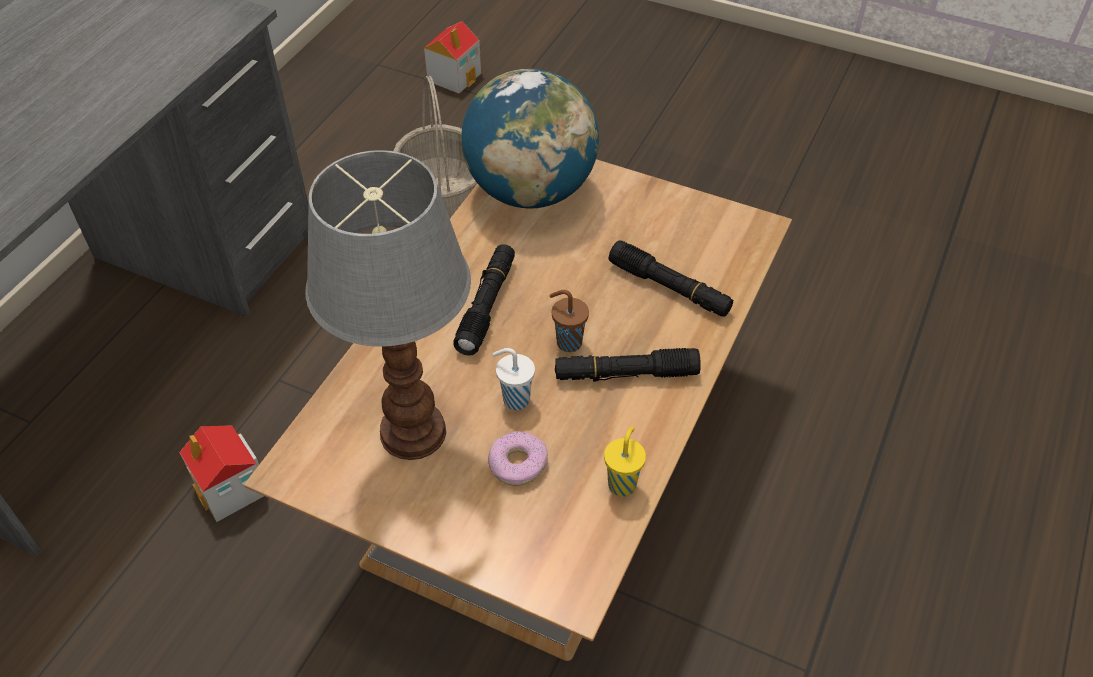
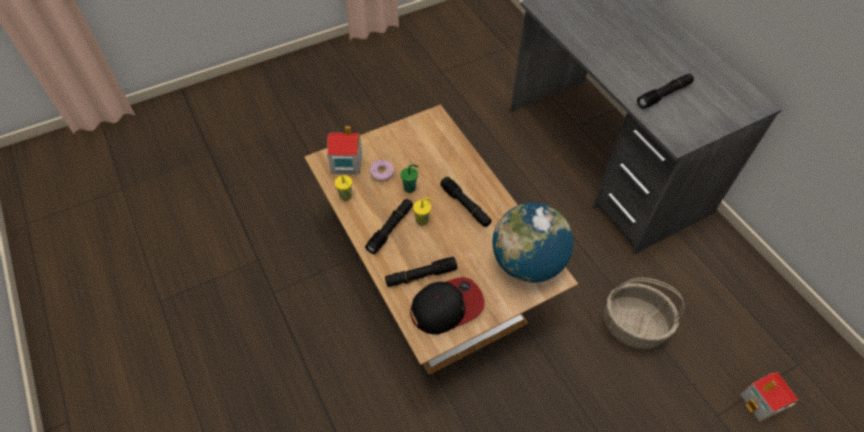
camera: 125 degrees right, 5 degrees up
toy house [179,425,264,522] -> toy house moved to [327,126,362,174]
table lamp [305,150,471,460] -> none
white cup [493,348,535,410] -> green cup [401,164,418,193]
brown cup [550,290,589,352] -> yellow cup [413,197,432,226]
none -> cap [410,277,485,334]
none -> black flashlight [637,73,694,109]

